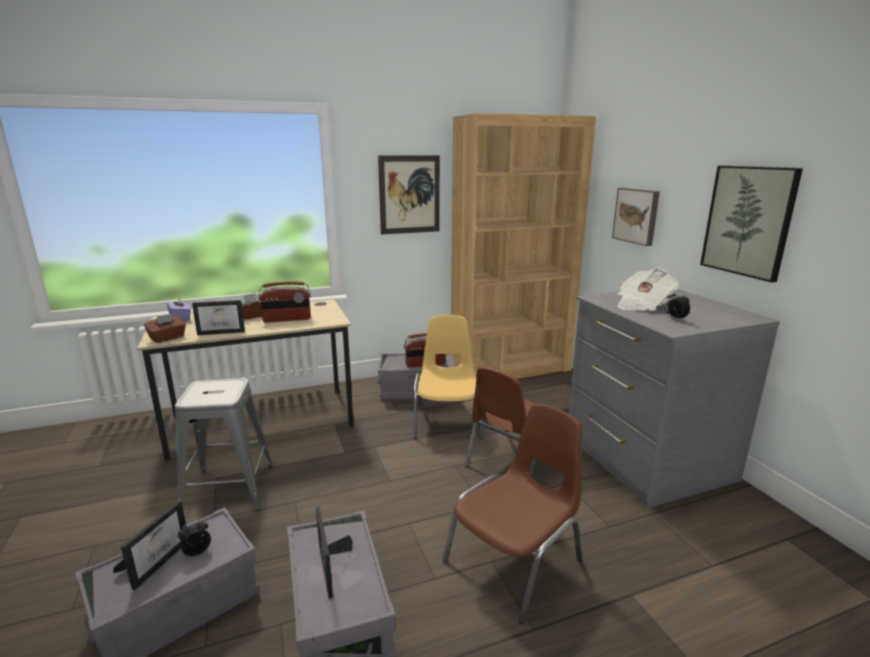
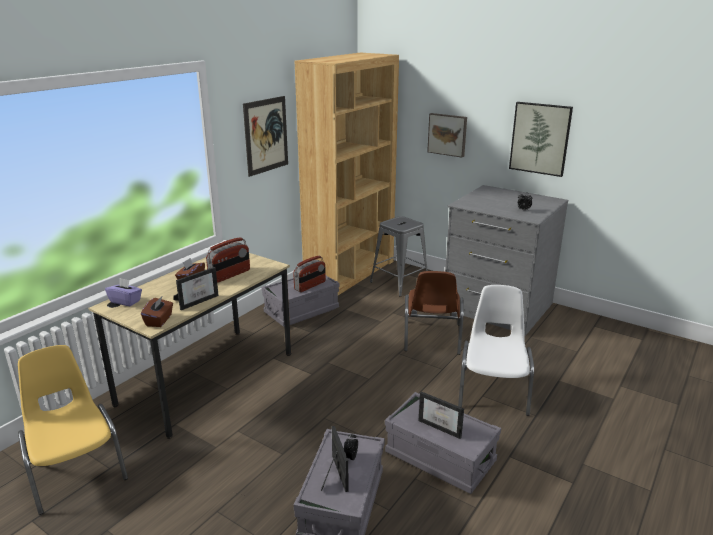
camera: 35 degrees left, 5 degrees up
grey stool [175,378,273,511] -> grey stool moved to [370,216,428,296]
yellow chair [413,315,484,439] -> yellow chair moved to [18,345,128,515]
brown chair [442,404,582,624] -> white chair [458,285,534,416]
newspaper [617,269,679,311] -> none

